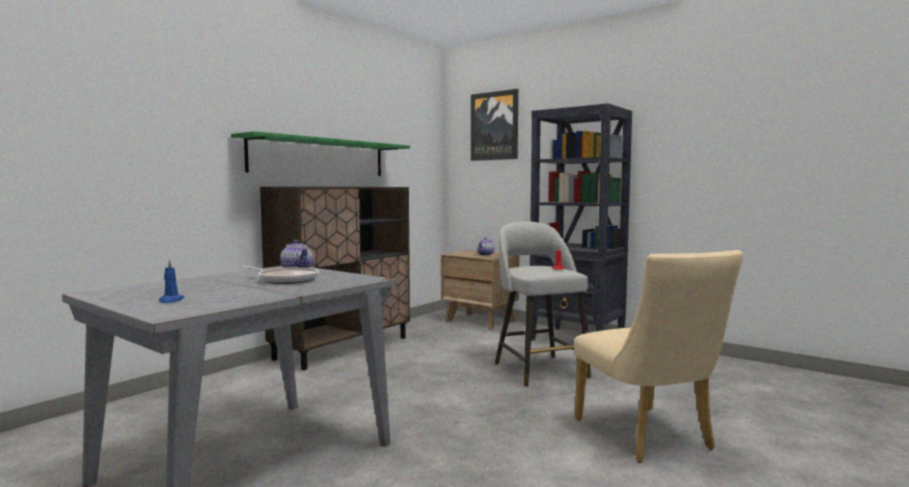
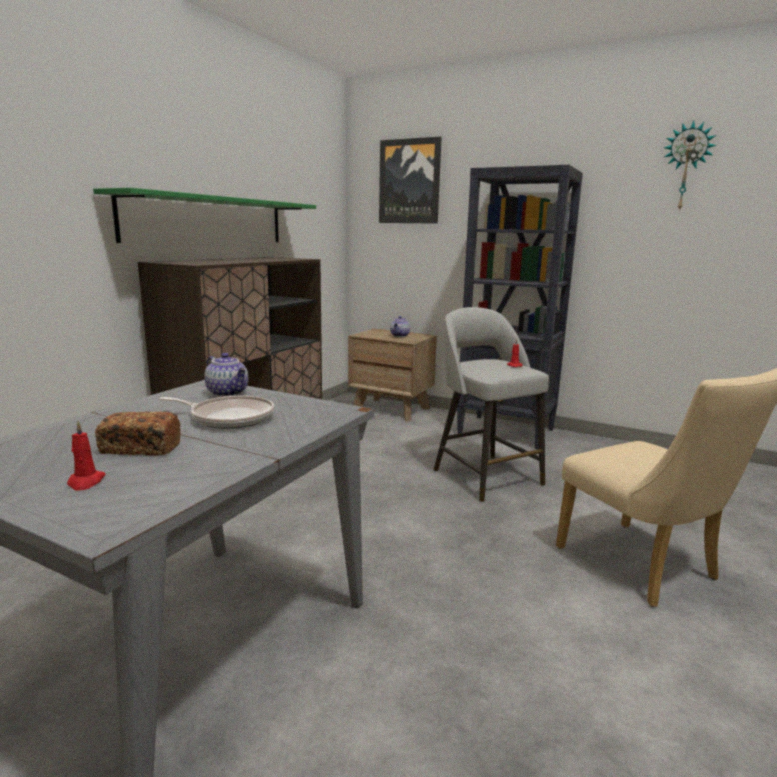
camera: 10 degrees left, 10 degrees up
blue candle [159,259,185,303] -> red candle [67,421,106,491]
none -> bread [95,411,181,455]
none -> wall clock [664,121,716,212]

